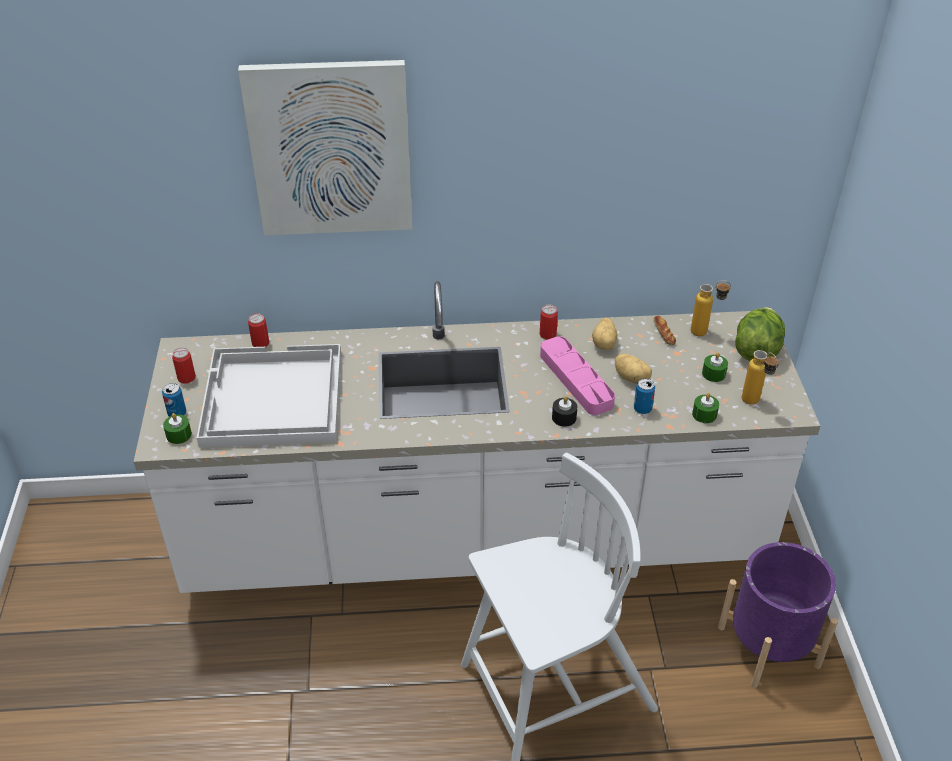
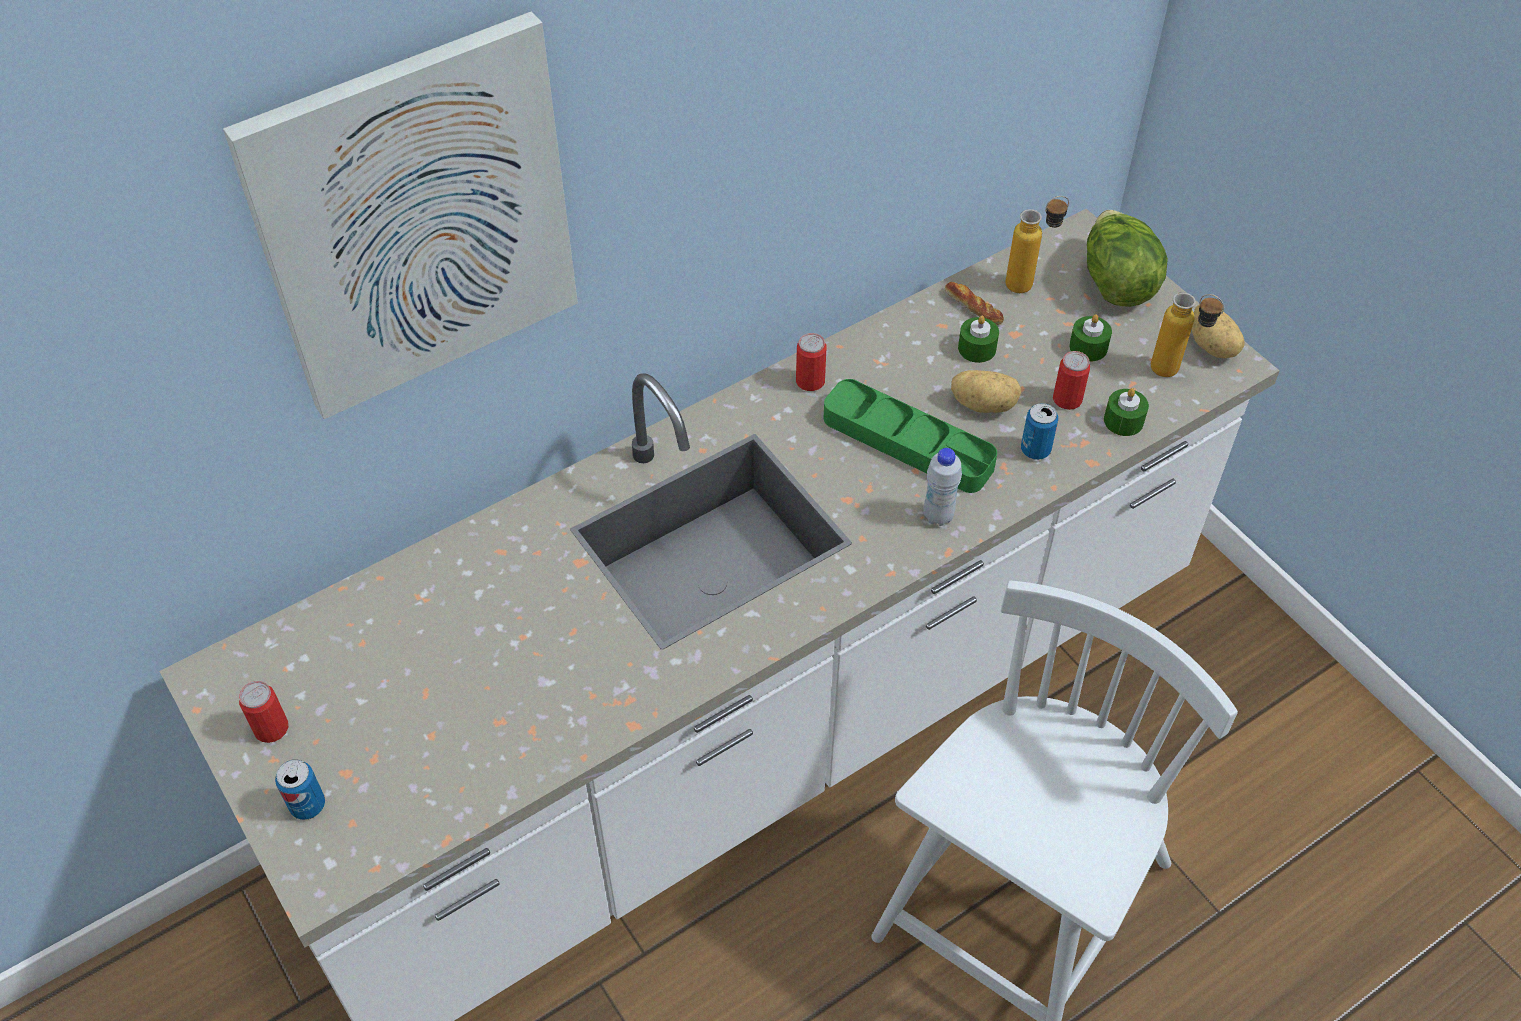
camera: 30 degrees left, 10 degrees up
green candle [163,413,192,444] -> green candle moved to [958,316,999,363]
white tray [197,344,341,448] -> none
can [248,313,269,347] -> can moved to [1053,351,1090,410]
pink tray [540,336,615,415] -> green tray [824,379,997,493]
black candle [552,396,577,427] -> white bottle [923,448,962,526]
potato [592,318,617,350] -> potato moved to [1192,305,1244,358]
purple planter [718,542,838,688] -> none

